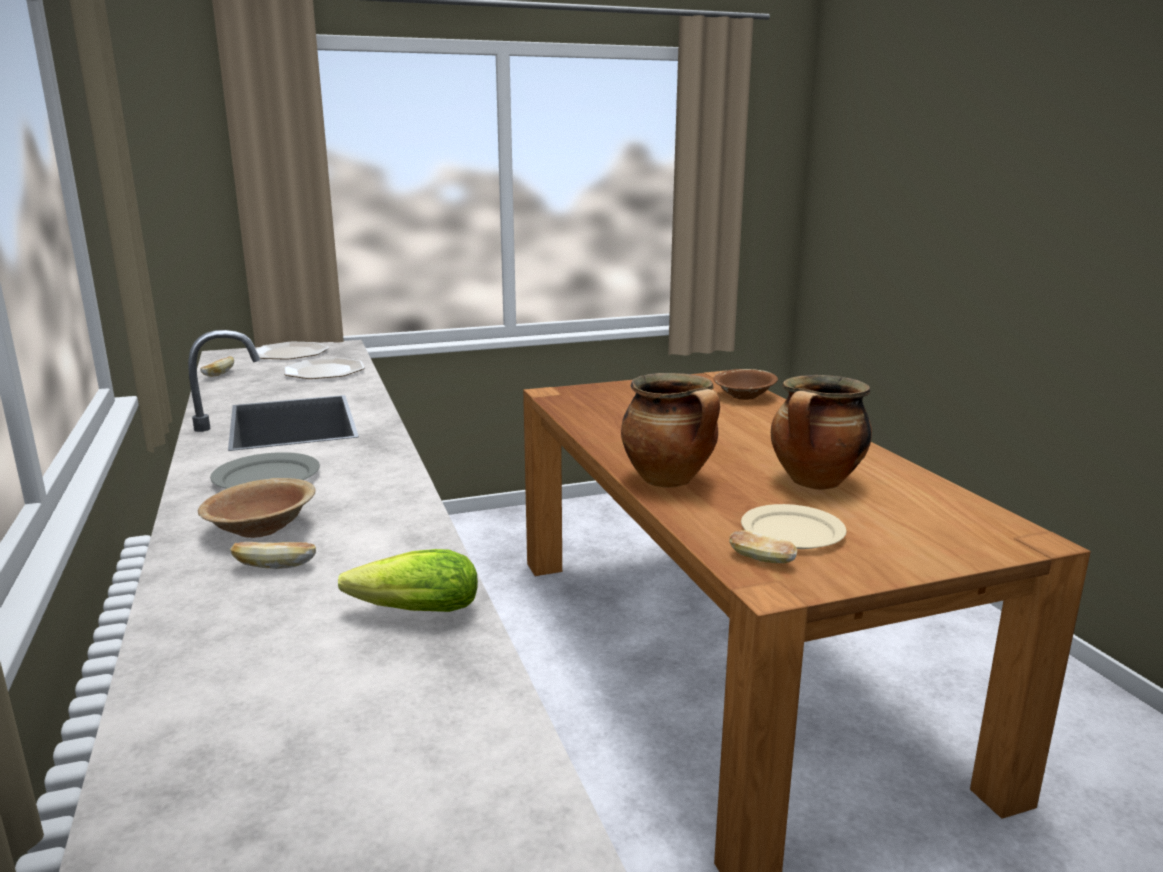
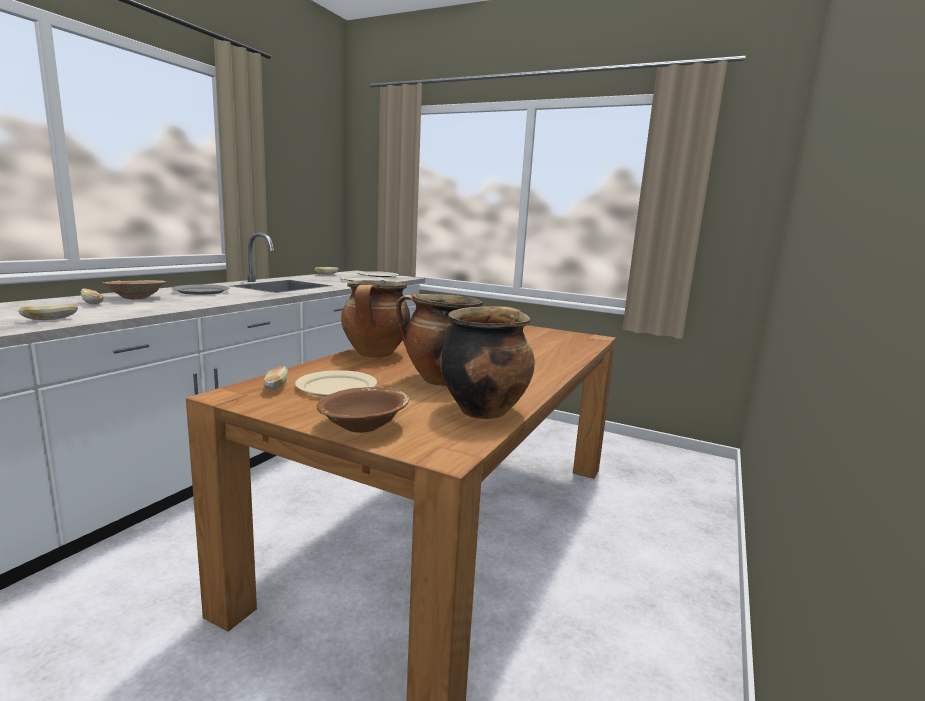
camera: 45 degrees right, 5 degrees down
lettuce [338,549,478,612] -> bread [18,303,78,320]
brown bowl [713,369,778,400] -> brown bowl moved to [317,387,409,433]
none -> cooking pot [440,306,535,419]

